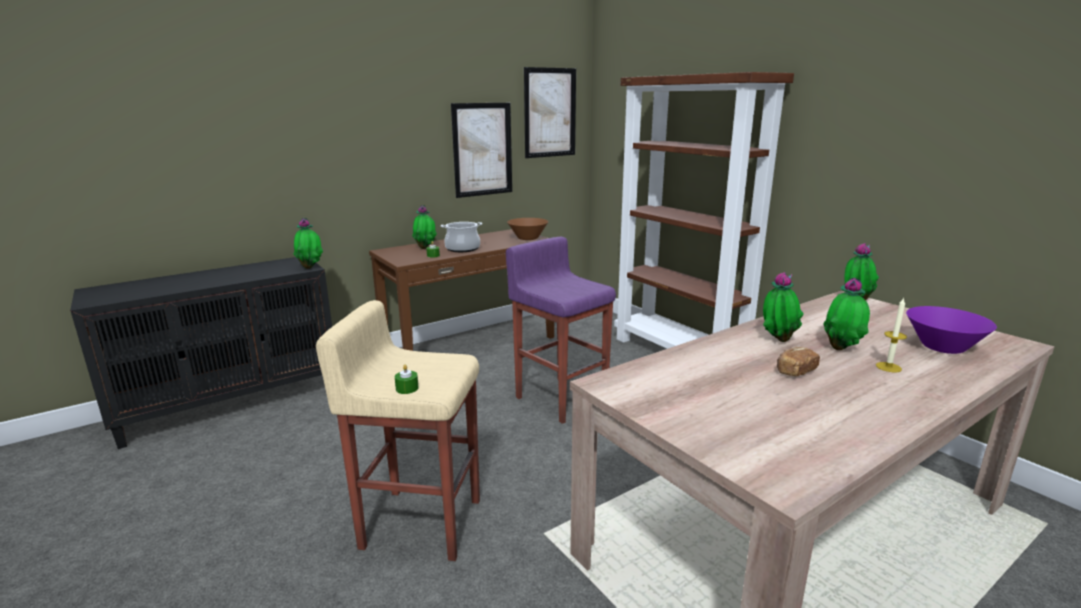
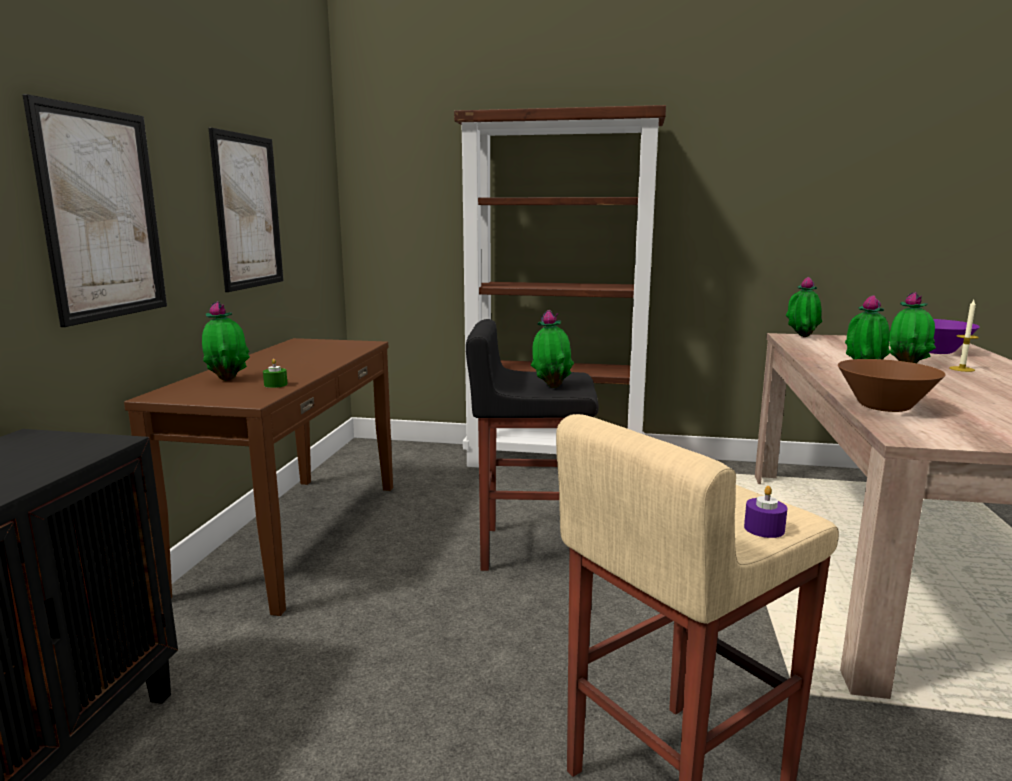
camera: 45 degrees left, 5 degrees down
potted plant [294,218,323,269] -> potted plant moved to [531,310,574,388]
green candle [395,364,419,394] -> purple candle [744,486,788,538]
cooking pot [441,222,482,252] -> none
purple stool [506,237,616,424] -> black stool [466,319,599,571]
brown bowl [507,218,548,240] -> brown bowl moved to [838,359,946,412]
picture [524,67,576,158] -> picture moved to [22,94,167,327]
bread [777,346,820,376] -> none

